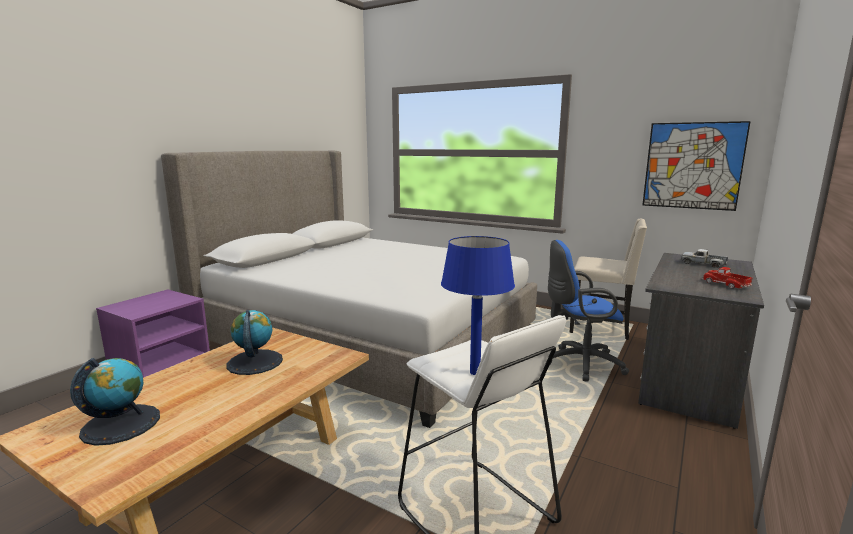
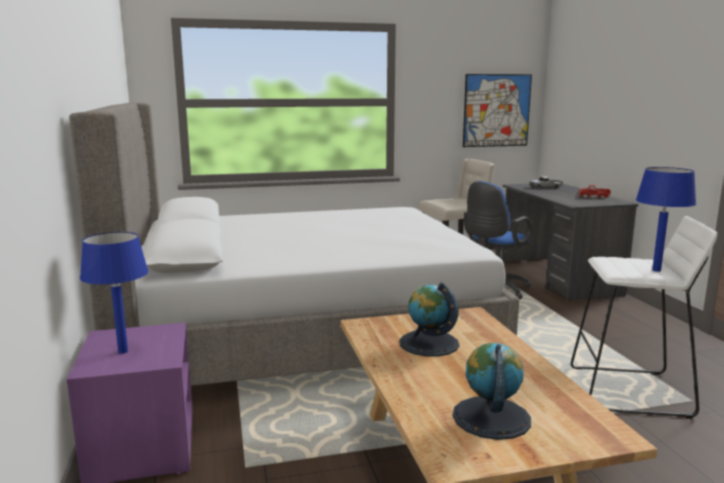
camera: 45 degrees left, 0 degrees up
none -> blue table lamp [80,232,148,354]

